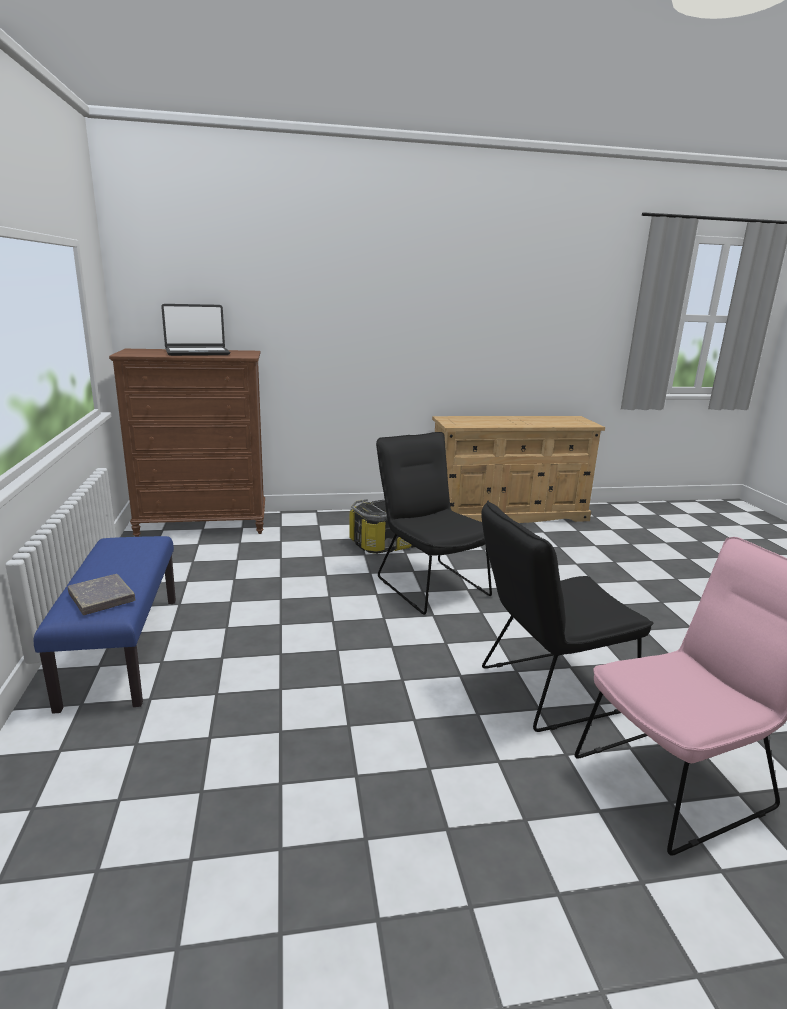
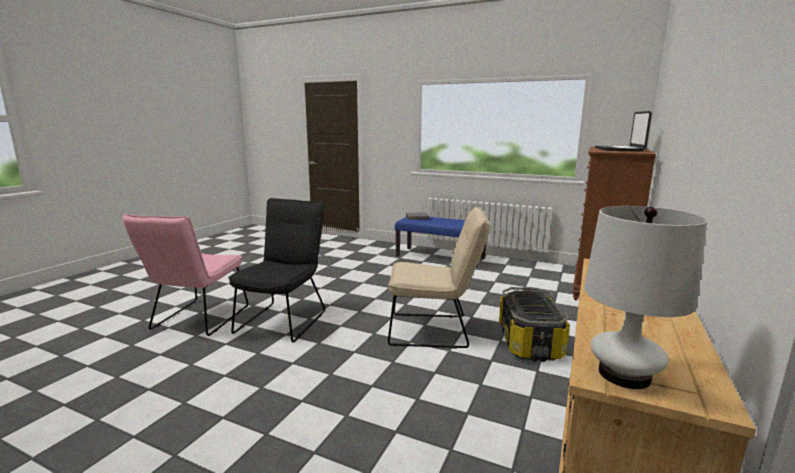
camera: 125 degrees right, 5 degrees down
black chair [376,432,492,615] -> beige chair [388,207,491,349]
none -> white table lamp [584,206,707,389]

